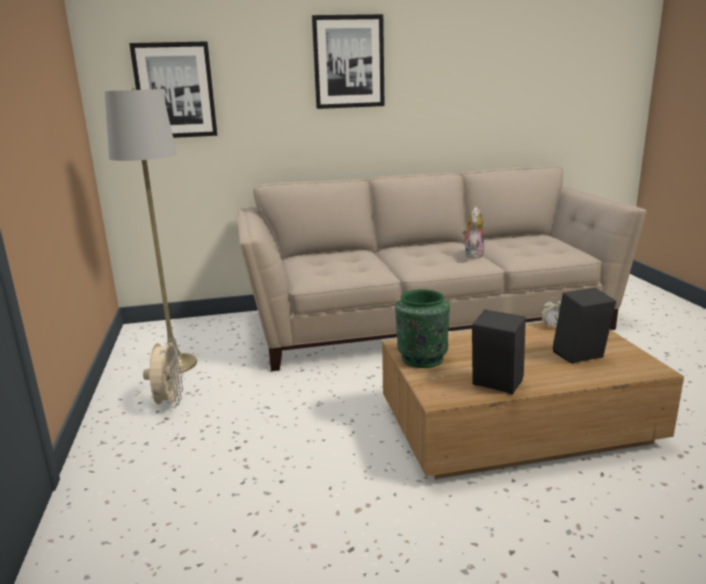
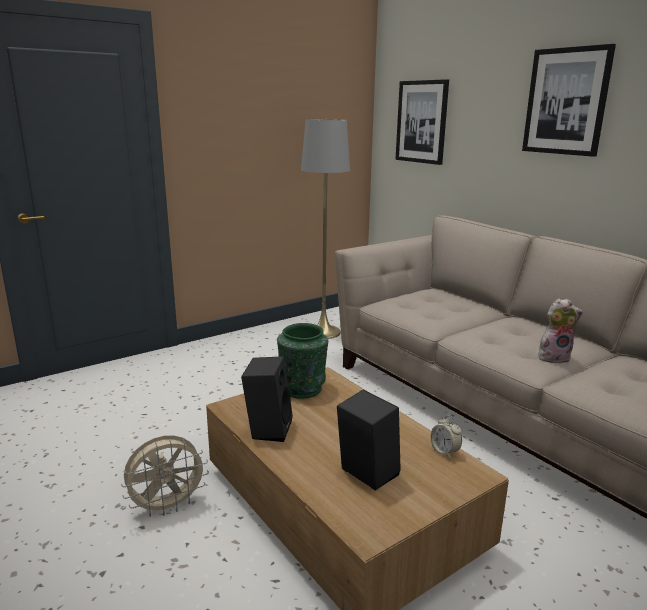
camera: 65 degrees right, 0 degrees up
beige fan [143,338,184,408] -> beige fan moved to [121,435,209,517]

